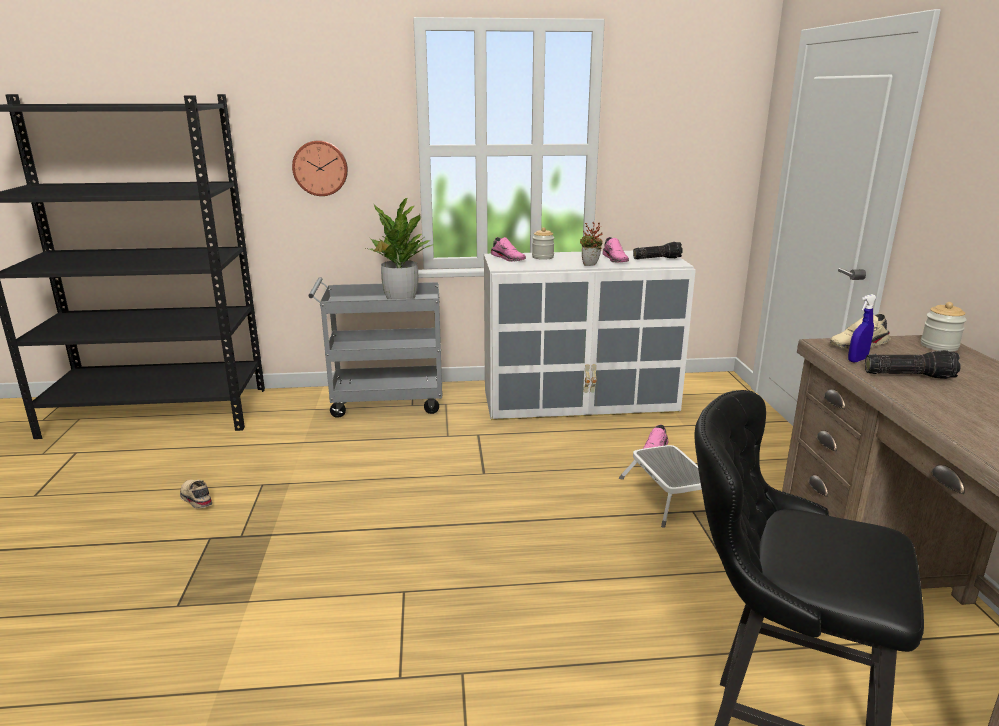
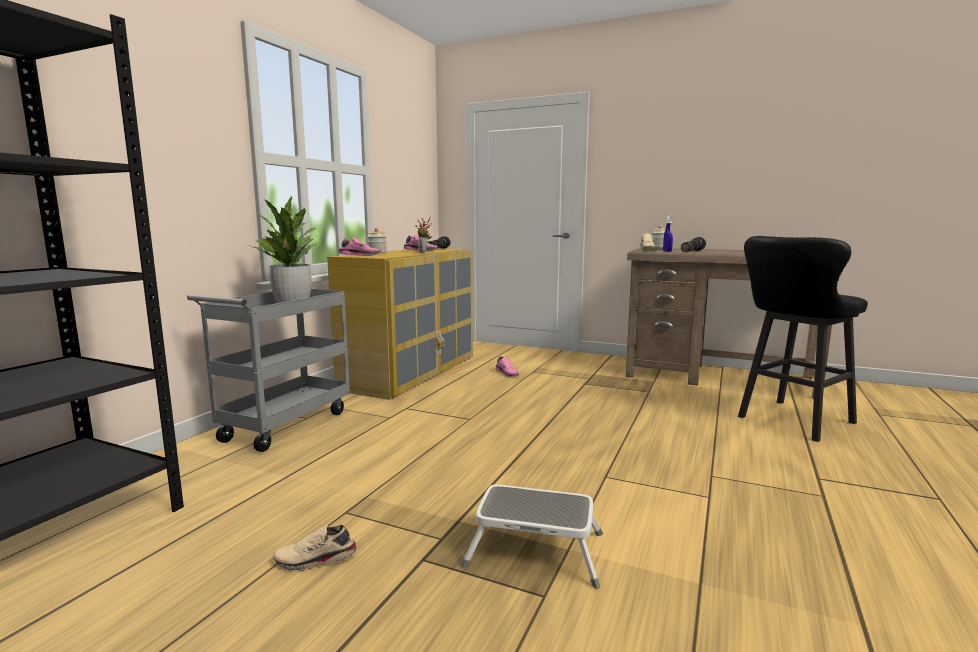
camera: 60 degrees left, 10 degrees down
wall clock [292,140,348,196] -> none
white cabinet [484,251,696,420] -> yellow cabinet [327,248,473,400]
grey step ladder [619,445,702,528] -> grey step ladder moved to [460,485,603,589]

